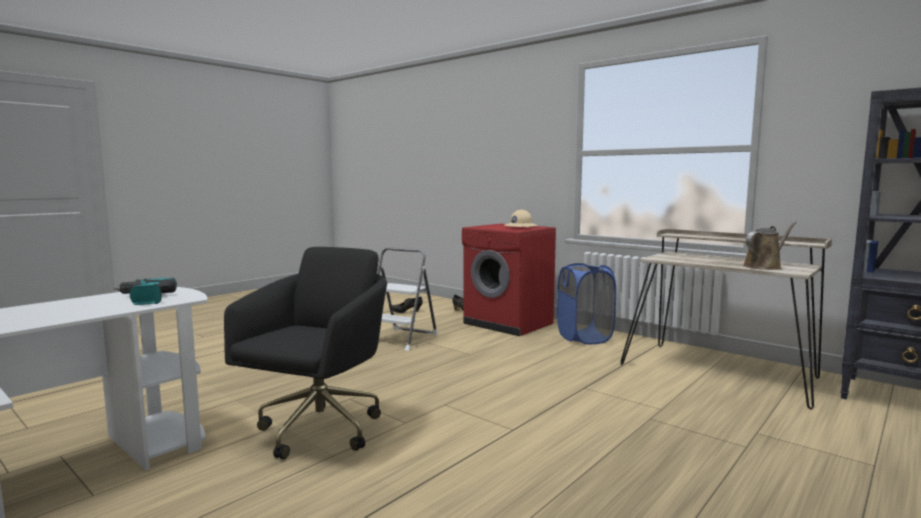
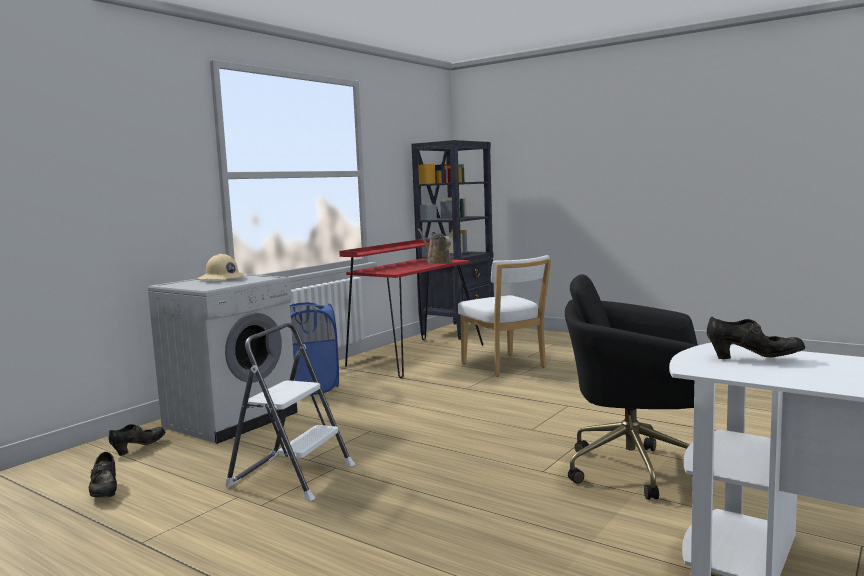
camera: 95 degrees left, 0 degrees up
power drill [114,278,177,305] -> black shoe [707,316,805,359]
red washing machine [462,224,556,336] -> white washing machine [148,274,297,444]
beige desk [620,229,832,410] -> red desk [339,239,483,378]
none -> white chair [458,255,551,377]

